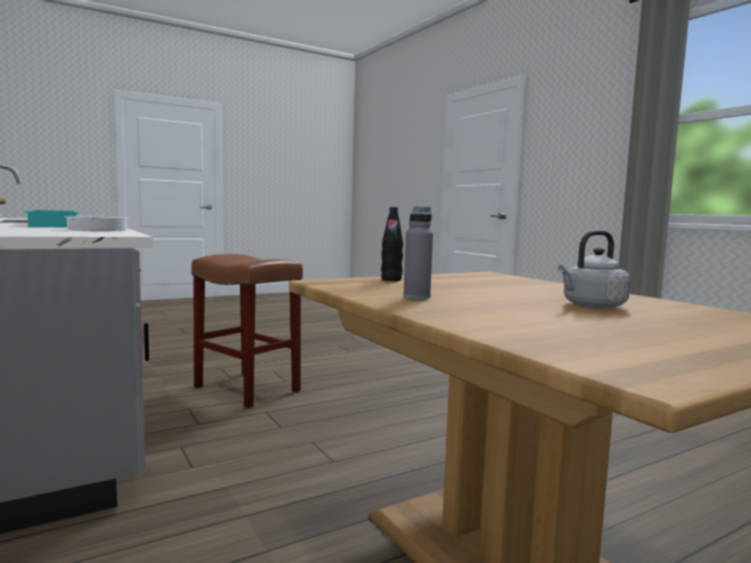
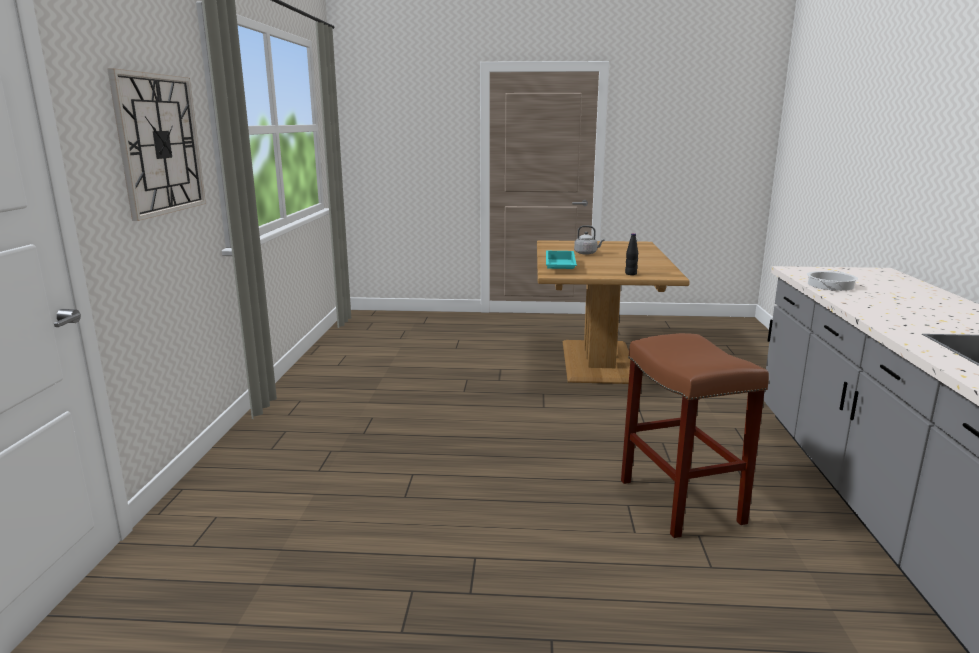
camera: 145 degrees left, 10 degrees up
turquoise tray [24,210,79,227] -> turquoise tray moved to [546,251,577,269]
grey bottle [404,206,433,299] -> none
none -> wall clock [107,68,206,221]

